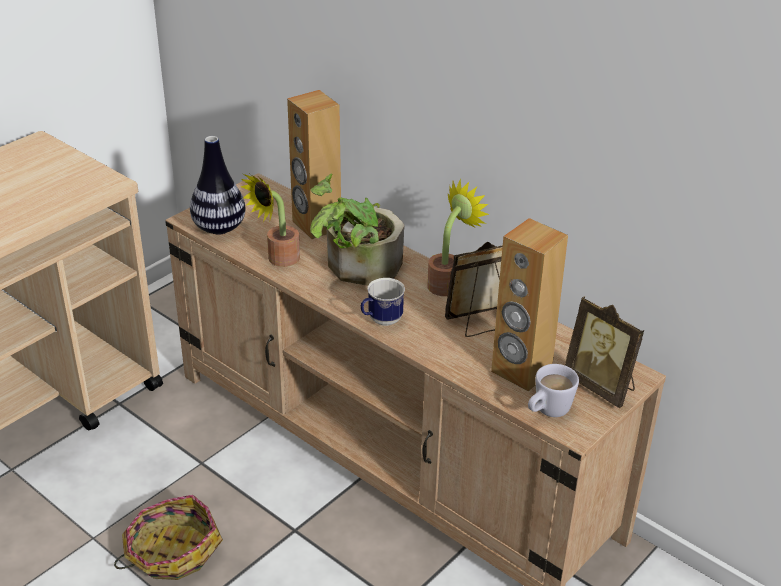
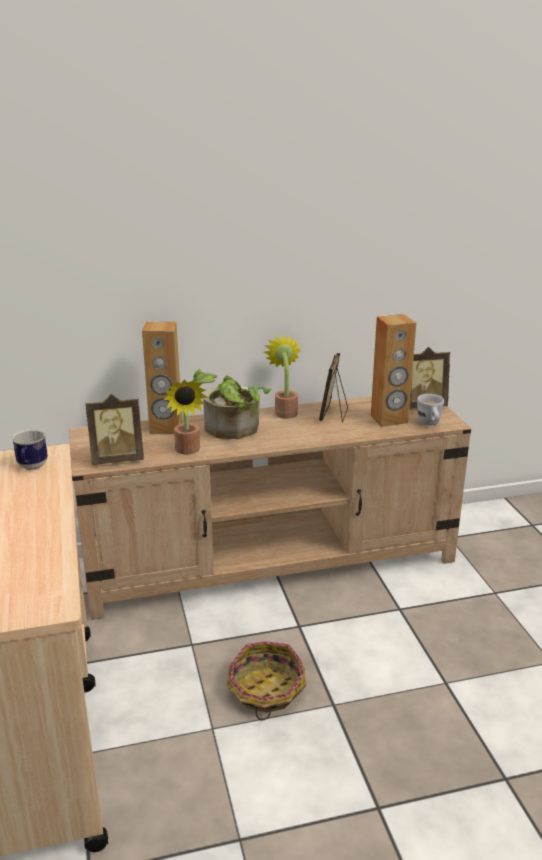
camera: 55 degrees left, 10 degrees down
vase [190,136,245,235] -> picture frame [86,394,144,465]
mug [361,278,405,326] -> mug moved to [12,429,48,470]

